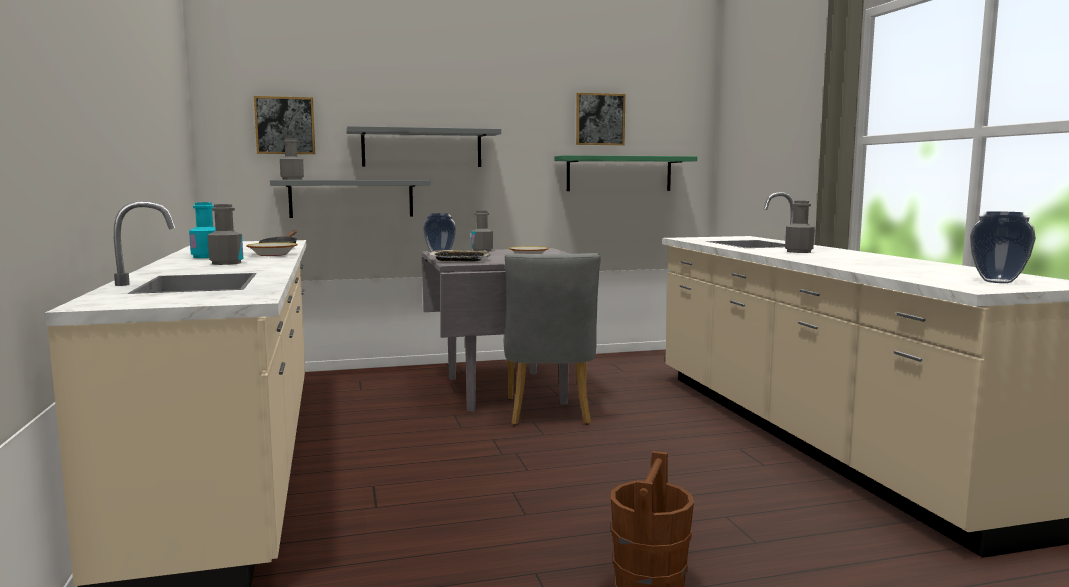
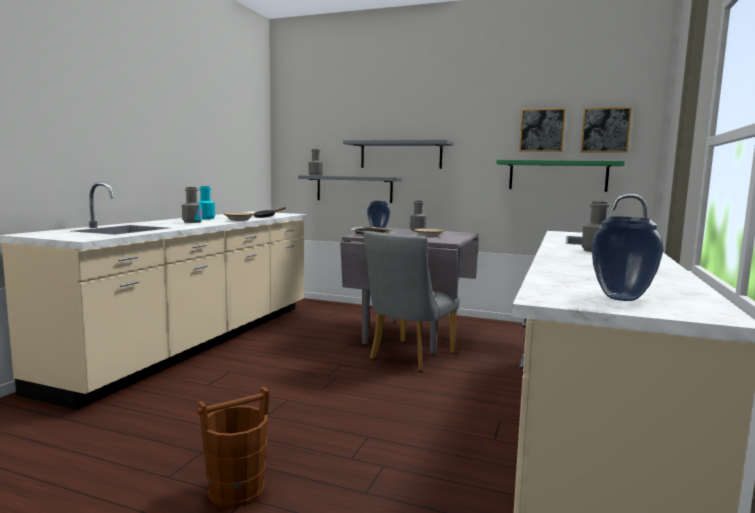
camera: 35 degrees right, 0 degrees up
picture [254,96,315,154] -> picture moved to [581,107,632,153]

